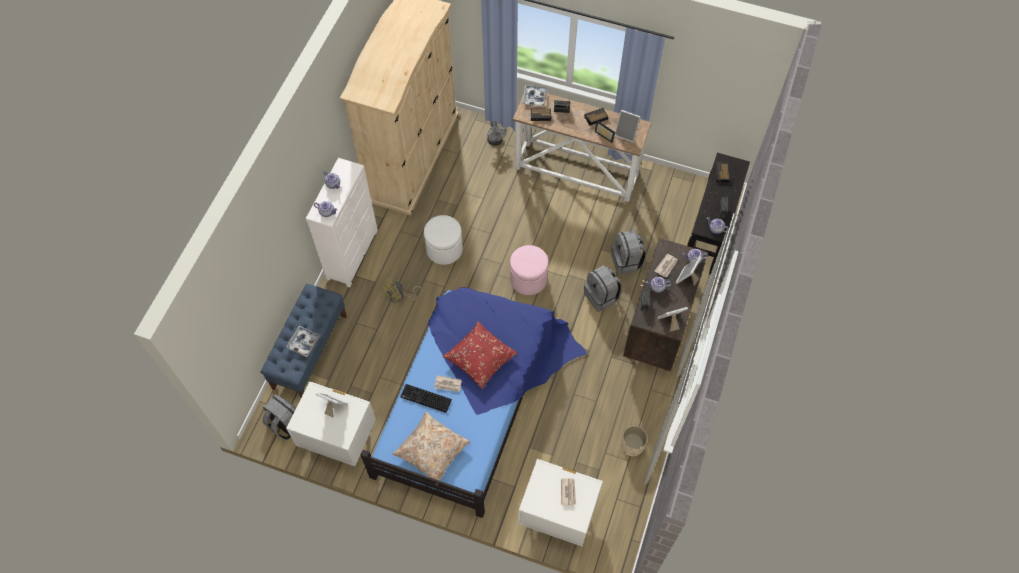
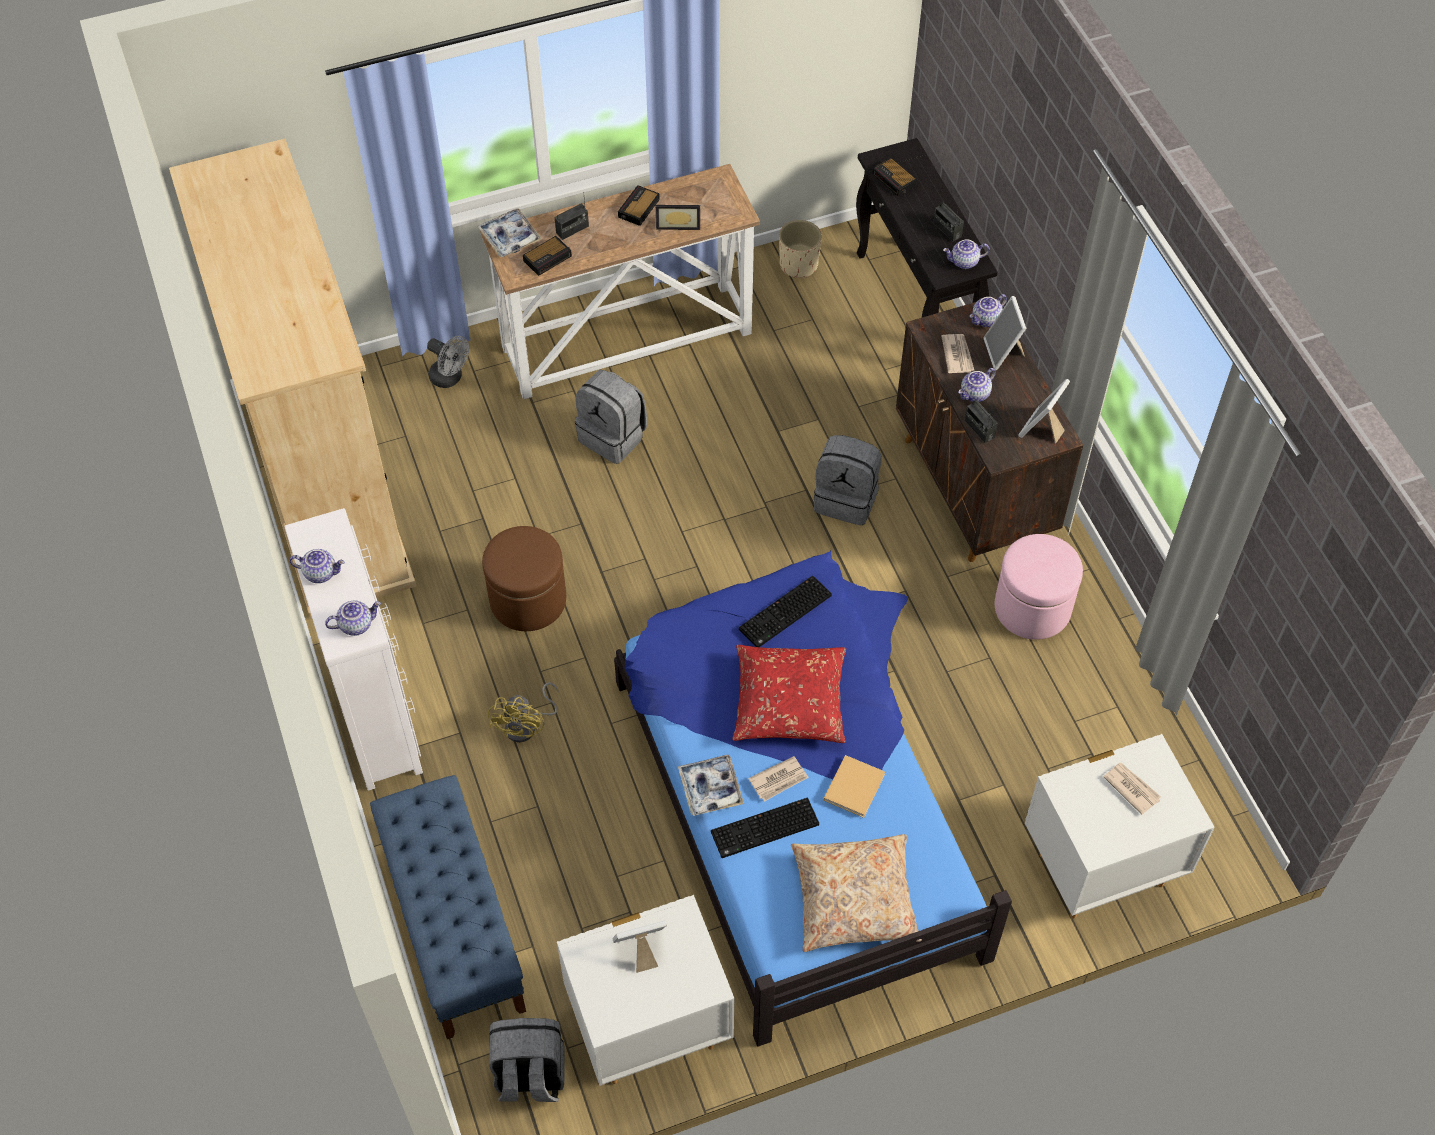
camera: 40 degrees left, 5 degrees down
tray [286,326,321,357] -> tray moved to [678,755,744,816]
white ottoman [424,215,463,265] -> brown ottoman [482,526,566,631]
pink ottoman [510,245,548,295] -> pink ottoman moved to [995,534,1083,640]
grey backpack [611,230,646,275] -> grey backpack moved to [575,370,647,464]
picture frame [614,110,641,142] -> none
beige planter [621,425,648,457] -> beige planter moved to [779,220,822,278]
none -> keyboard [739,576,832,647]
none -> beige book [824,755,885,818]

